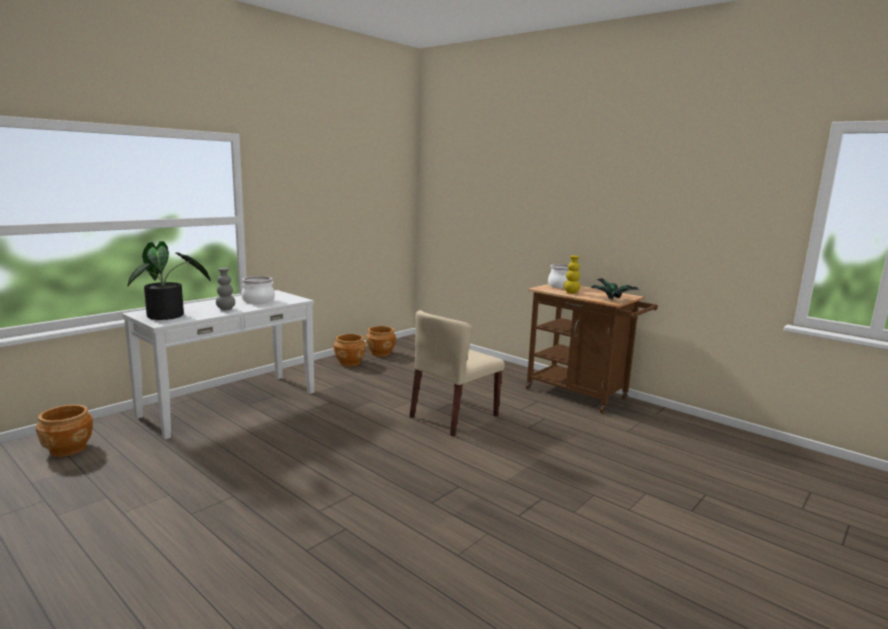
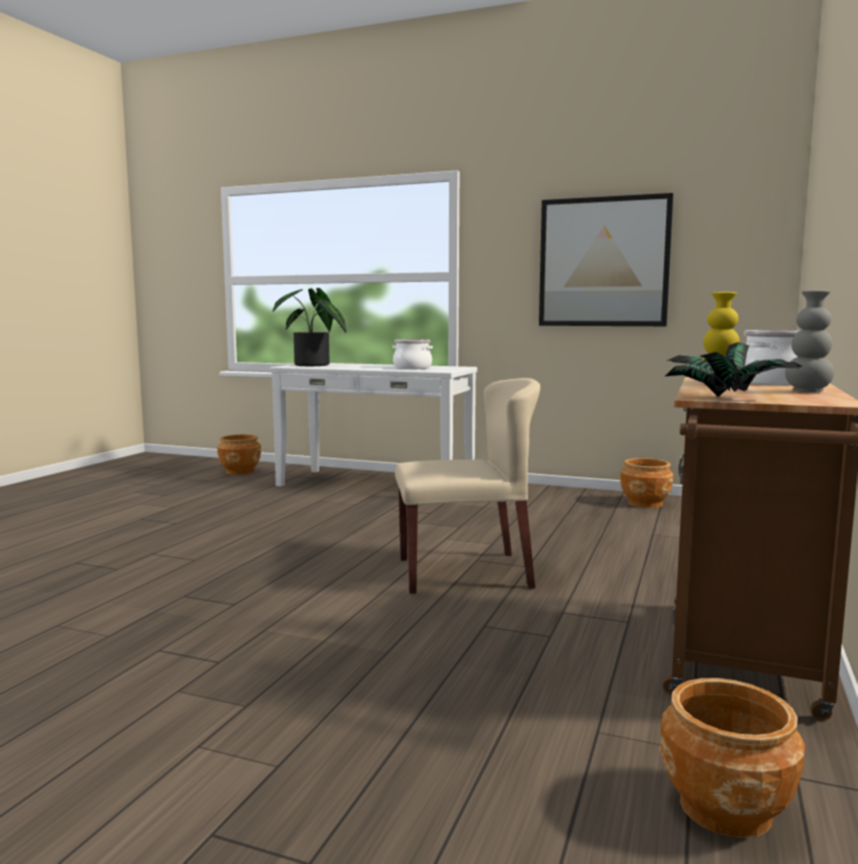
camera: 70 degrees right, 5 degrees down
grey vase [216,268,235,310] -> grey vase moved to [785,290,834,392]
brown planter [334,334,366,366] -> brown planter moved to [659,678,805,838]
beige chair [409,310,505,436] -> beige chair turned 150 degrees clockwise [395,378,540,594]
none -> picture [539,193,673,326]

